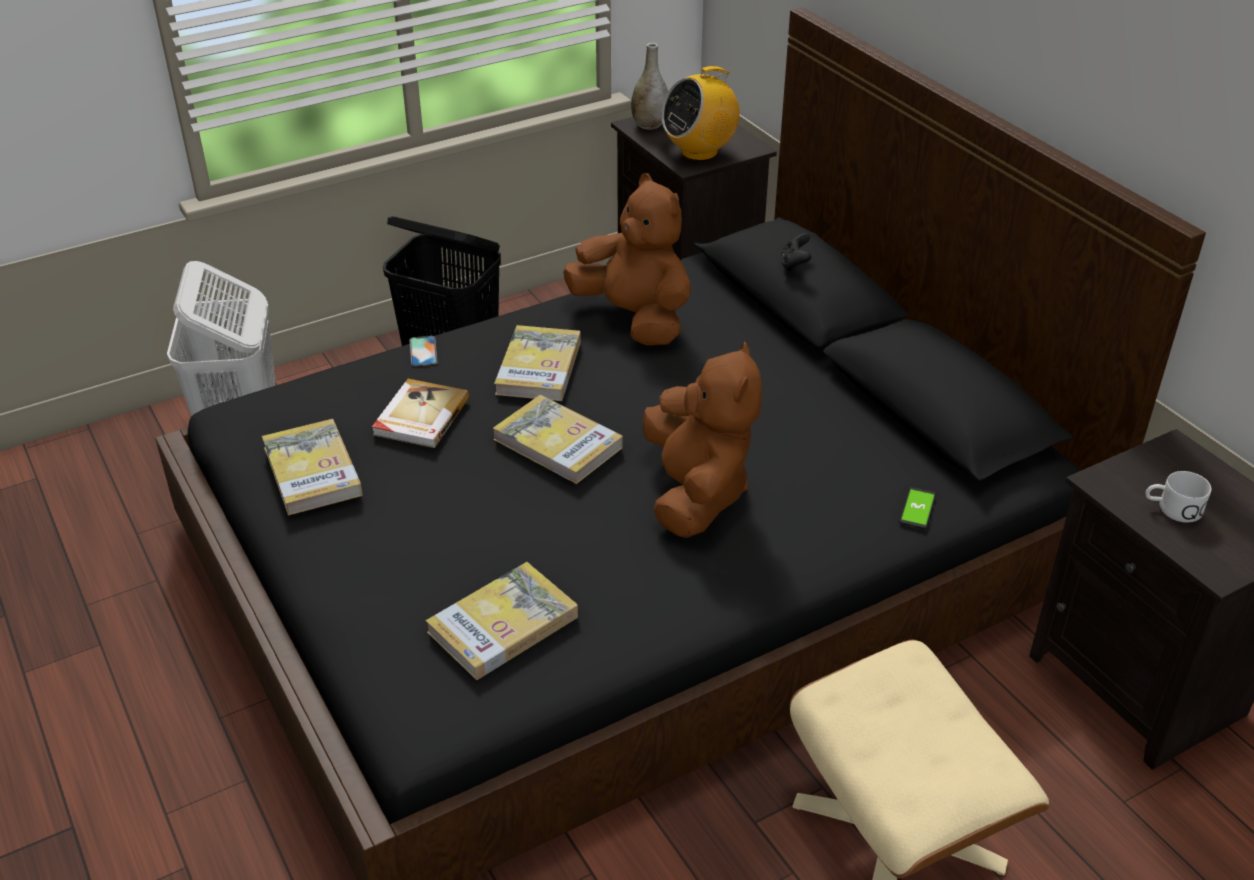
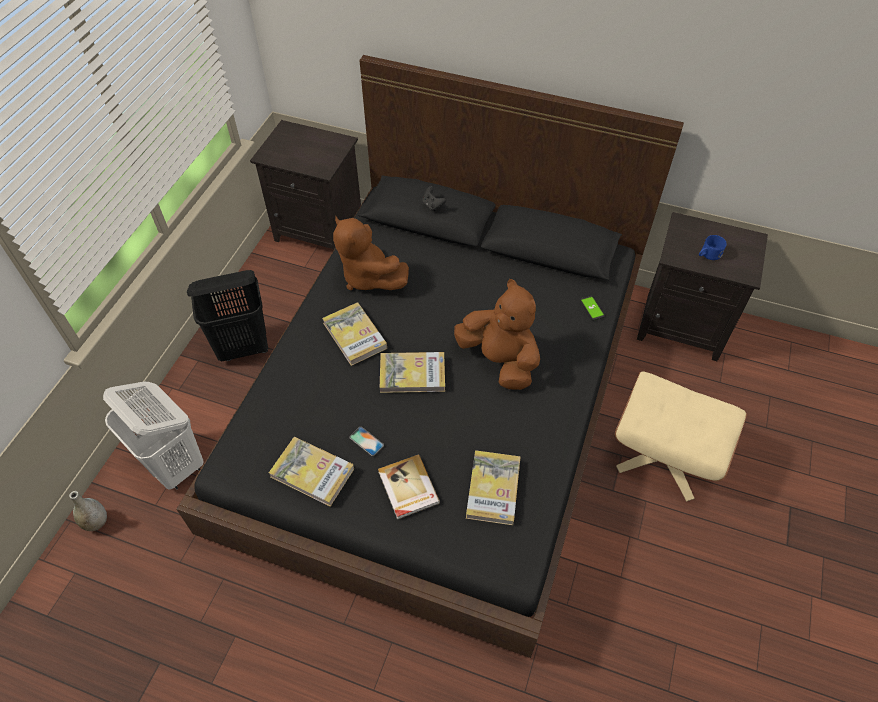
camera: 40 degrees left, 15 degrees up
book [372,379,470,448] -> book moved to [378,454,440,520]
phone [409,336,438,366] -> phone moved to [349,427,384,456]
brown plush toy [563,173,691,345] -> brown plush toy turned 135 degrees counterclockwise [333,216,409,290]
grey vase [631,43,668,130] -> grey vase moved to [69,491,107,531]
radio [661,66,740,161] -> none
white mug [1145,471,1211,523] -> blue mug [699,235,727,260]

